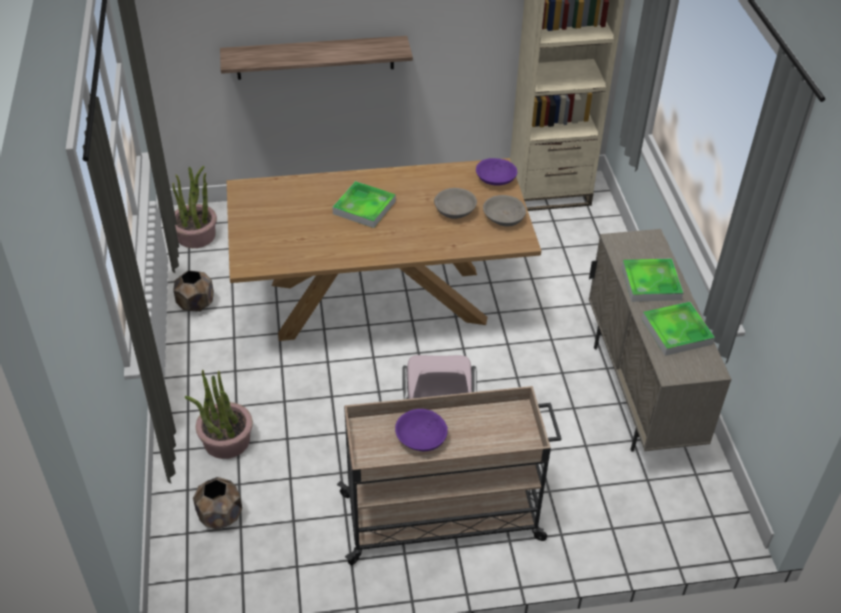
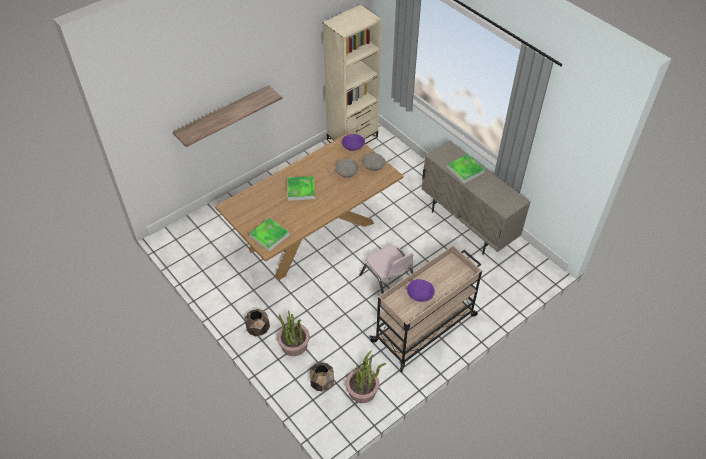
camera: 30 degrees left, 5 degrees up
potted plant [172,166,217,248] -> potted plant moved to [345,350,386,403]
brown planter [173,271,214,312] -> brown planter moved to [245,309,270,336]
tray [642,302,715,356] -> tray moved to [249,218,289,252]

